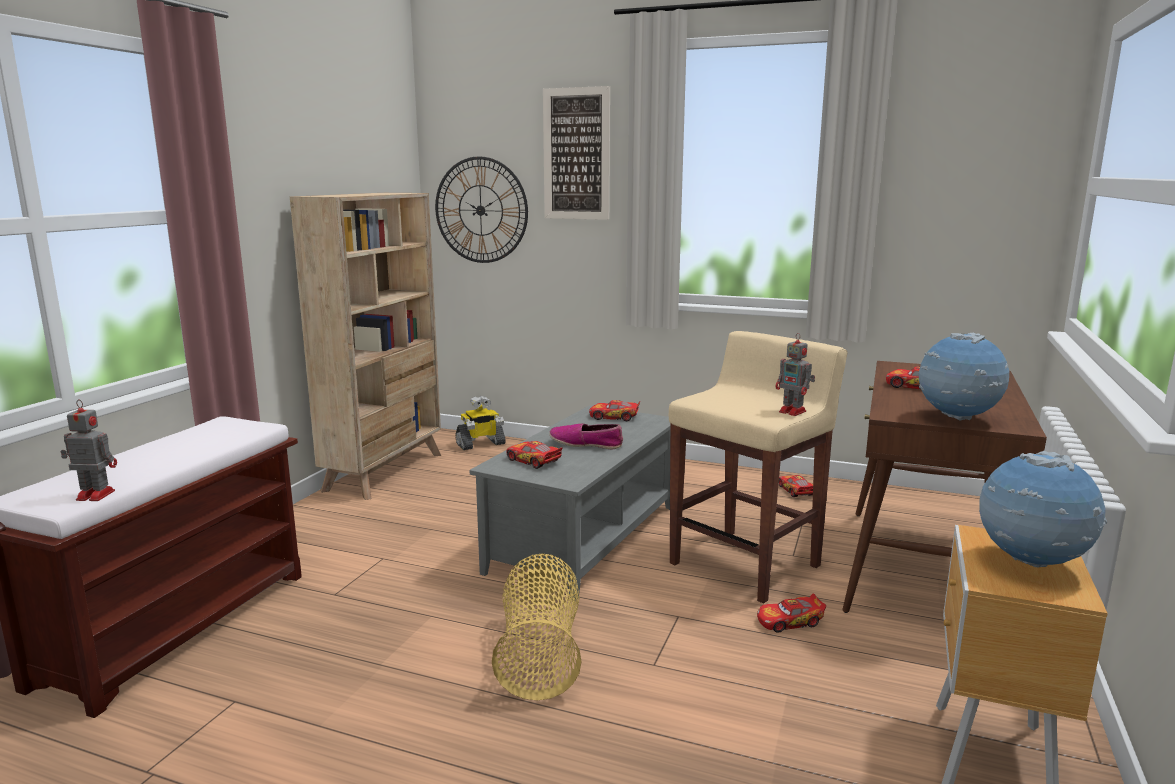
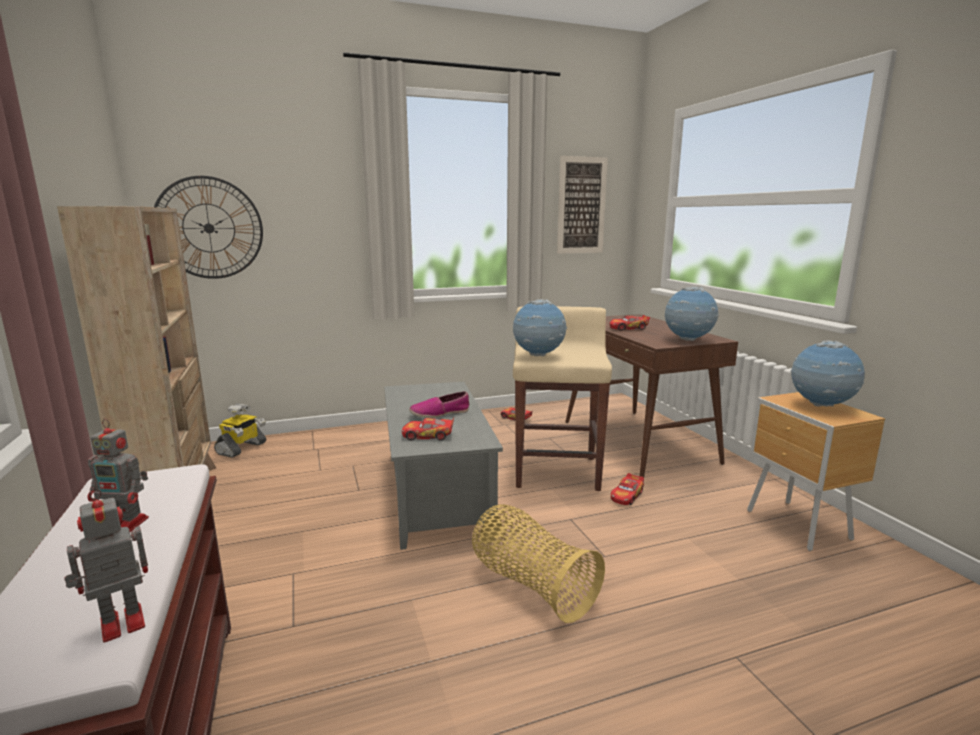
camera: 40 degrees left, 0 degrees up
picture [543,86,610,220] -> picture moved to [557,156,608,254]
toy car [589,400,640,421] -> none
toy robot [776,333,815,416] -> toy robot moved to [87,419,149,532]
none -> globe [513,299,567,356]

